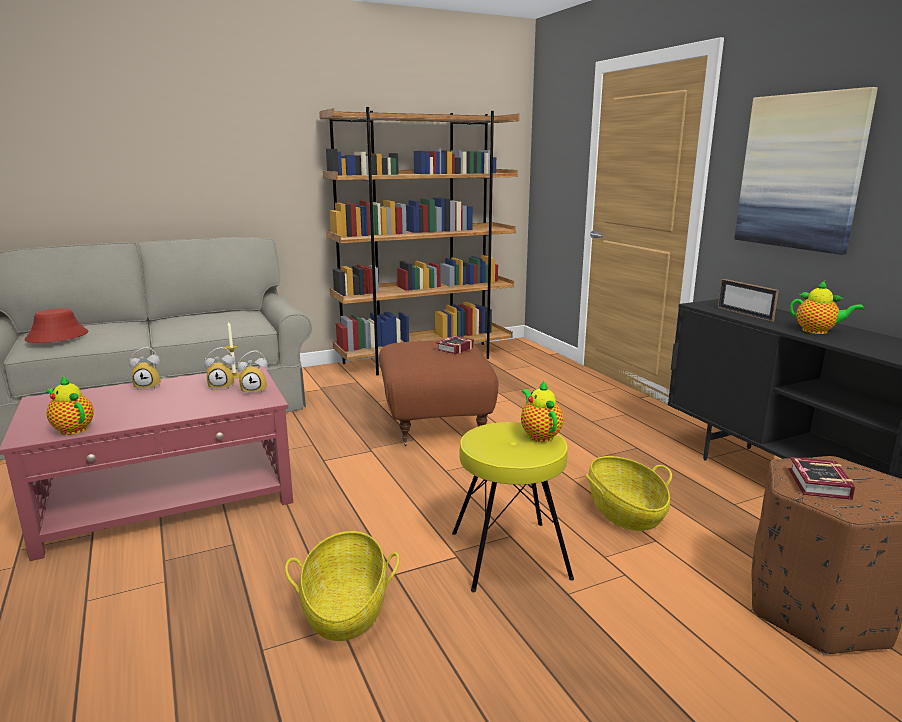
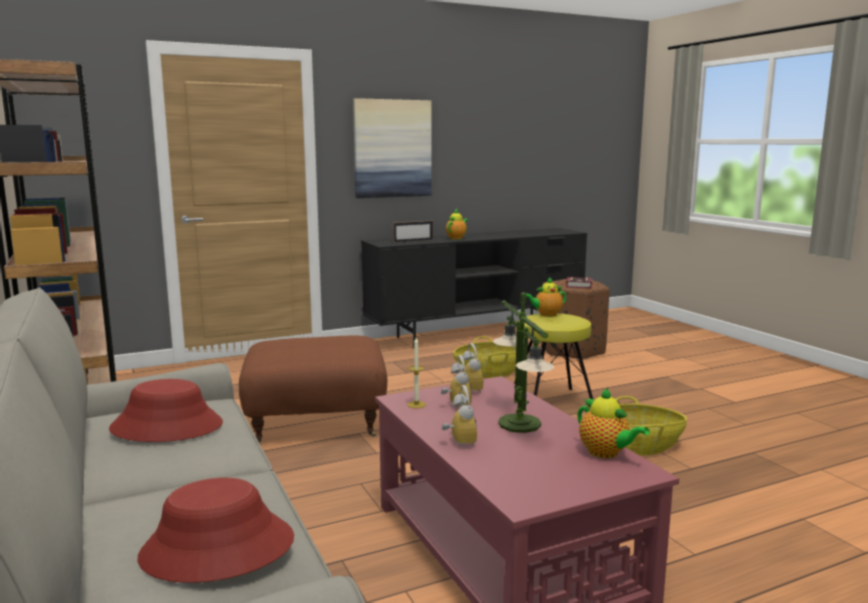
camera: 90 degrees left, 5 degrees down
teapot [46,376,94,435] -> teapot turned 75 degrees counterclockwise [578,388,650,458]
book [436,336,474,354] -> none
none -> red hat [109,379,223,442]
none -> table lamp [493,291,554,433]

